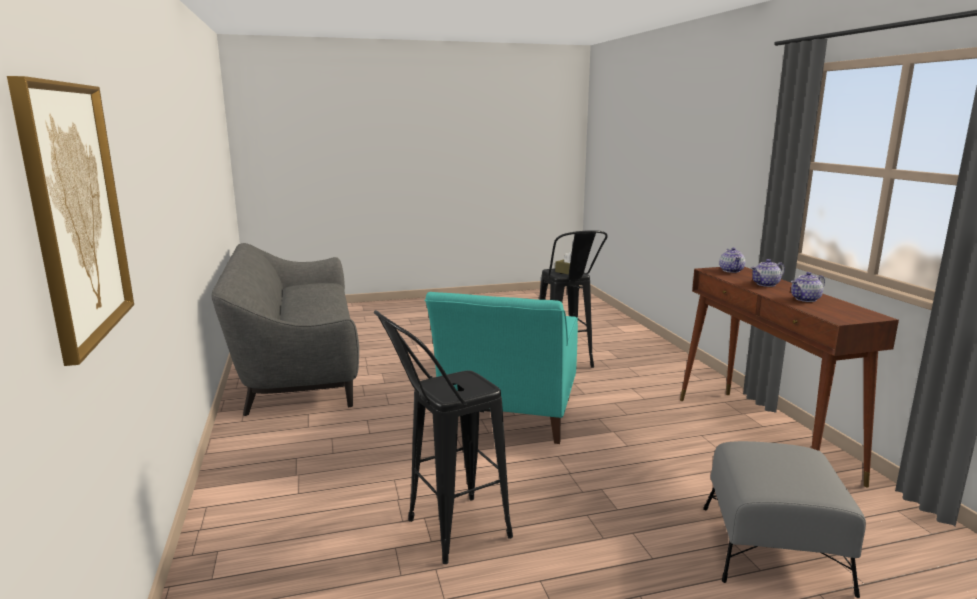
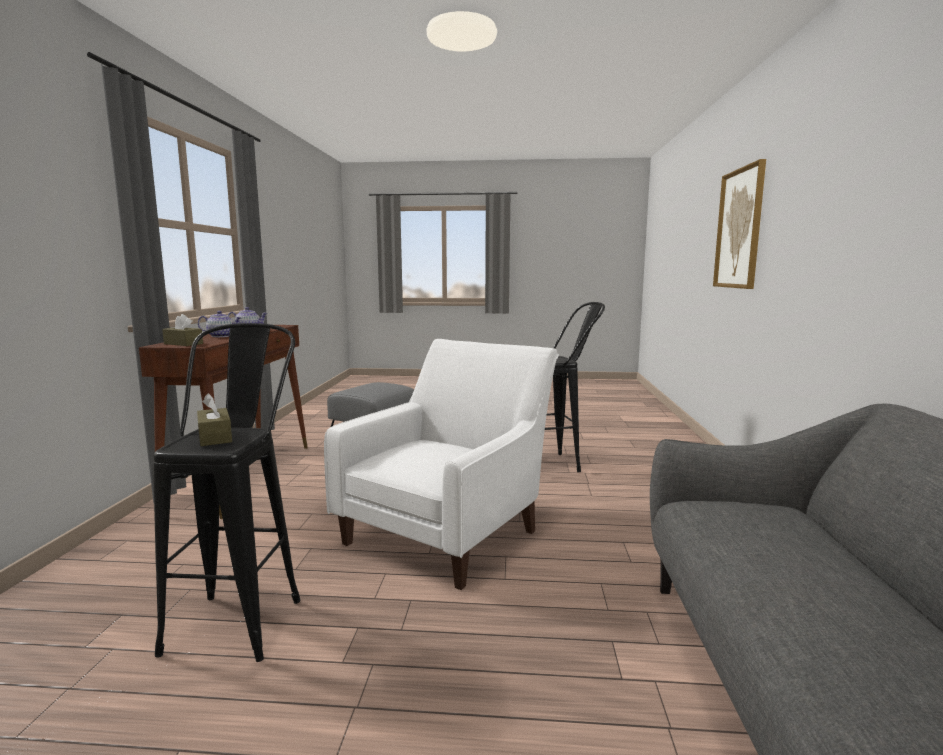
camera: 160 degrees left, 5 degrees down
turquoise armchair [424,292,578,444] -> white armchair [324,339,559,590]
teapot [719,247,745,273] -> brown tissue box [162,314,203,346]

